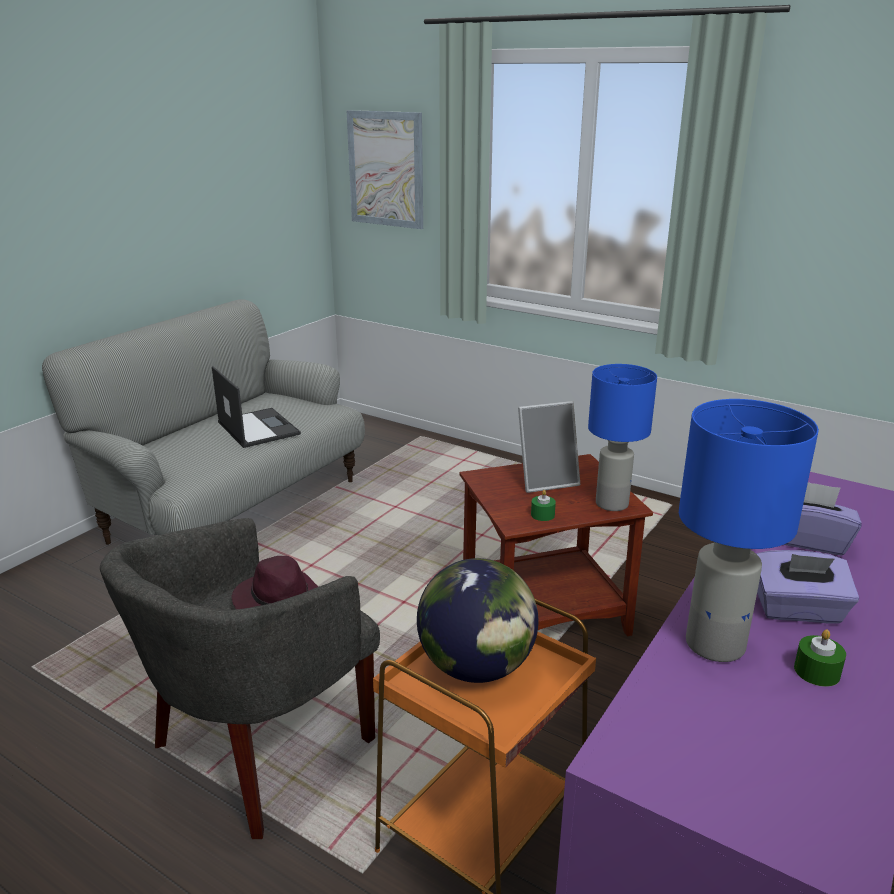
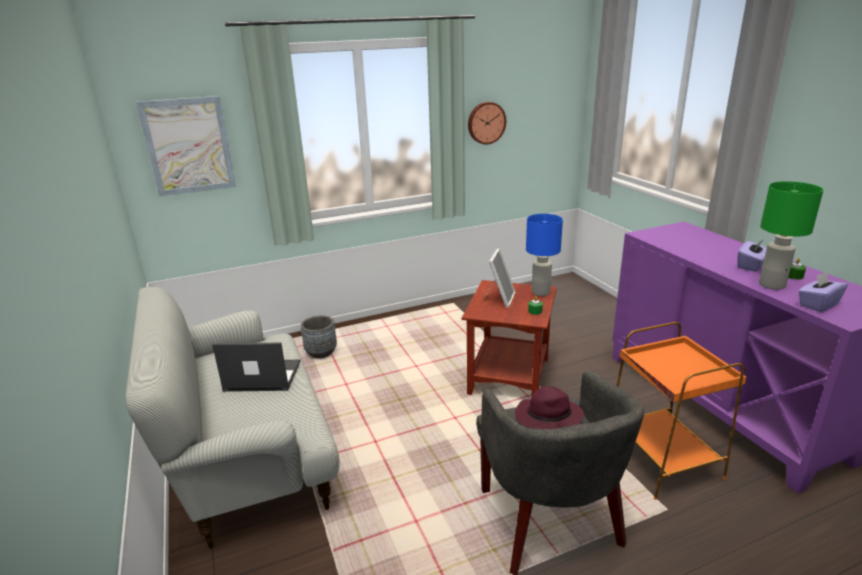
camera: 55 degrees left, 0 degrees up
globe [417,558,539,683] -> none
blue table lamp [679,399,819,662] -> green table lamp [759,181,823,290]
purple tissue box [784,482,862,556] -> purple tissue box moved to [798,272,848,312]
none -> grey planter [300,315,337,358]
none -> wall clock [468,102,506,145]

